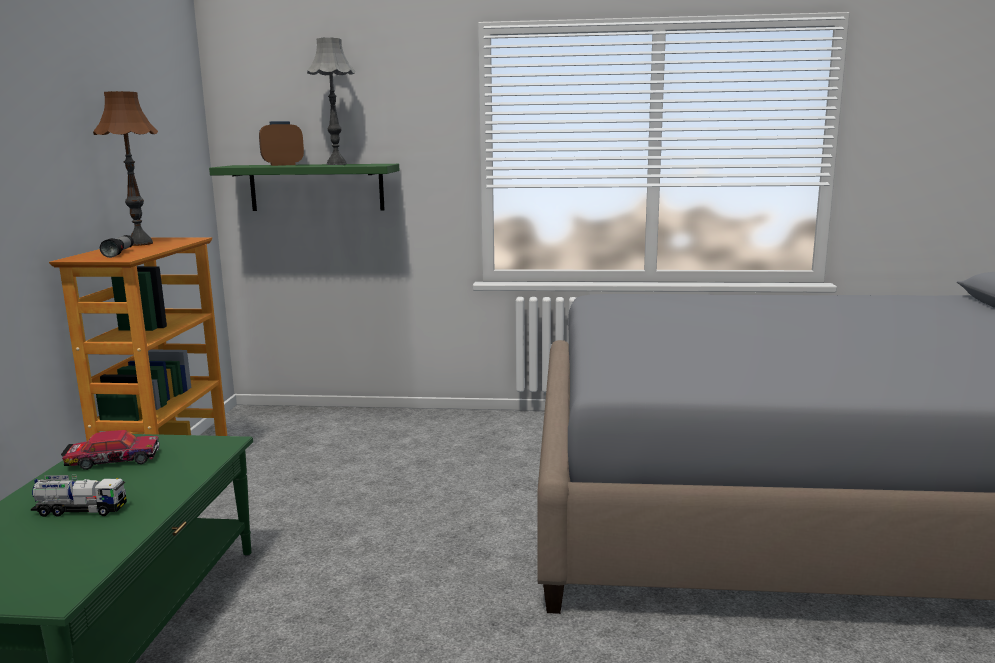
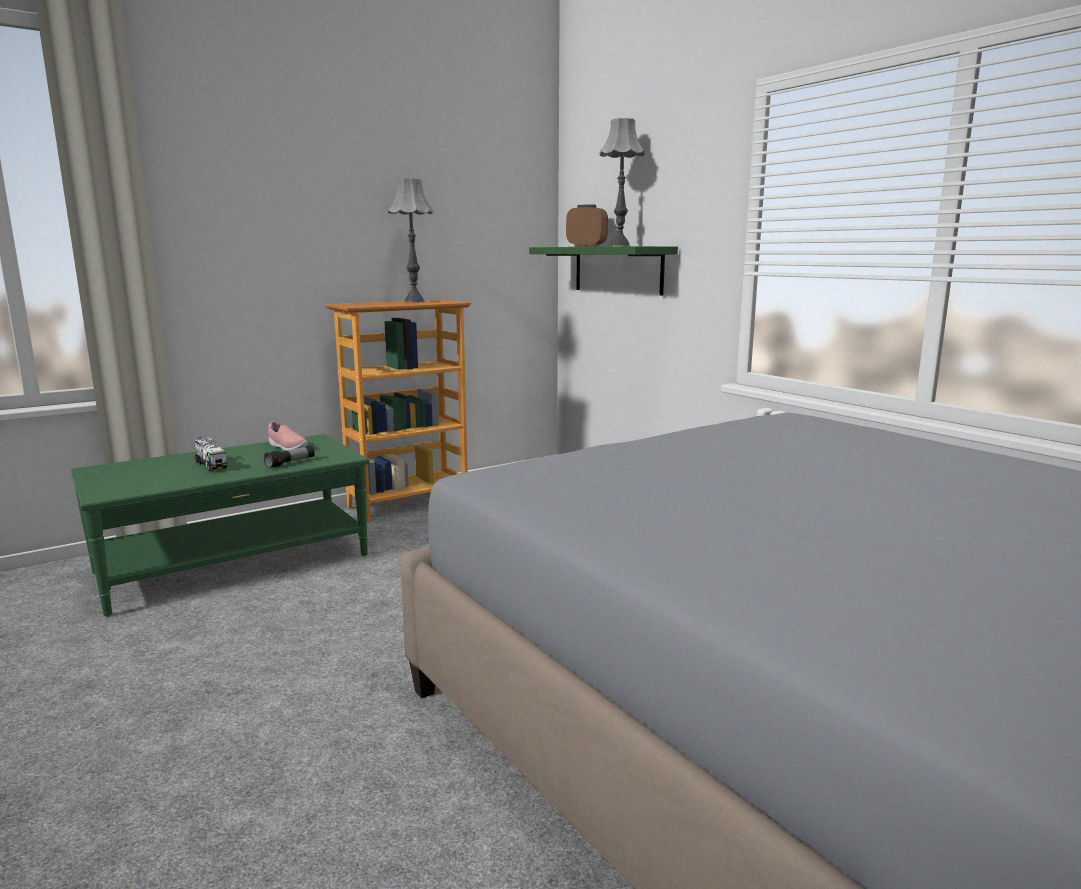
camera: 50 degrees right, 0 degrees up
toy car [61,430,159,470] -> pink shoe [268,421,307,451]
brown table lamp [93,91,158,246] -> grey table lamp [388,179,435,302]
flashlight [100,235,134,258] -> flashlight moved to [264,446,315,469]

